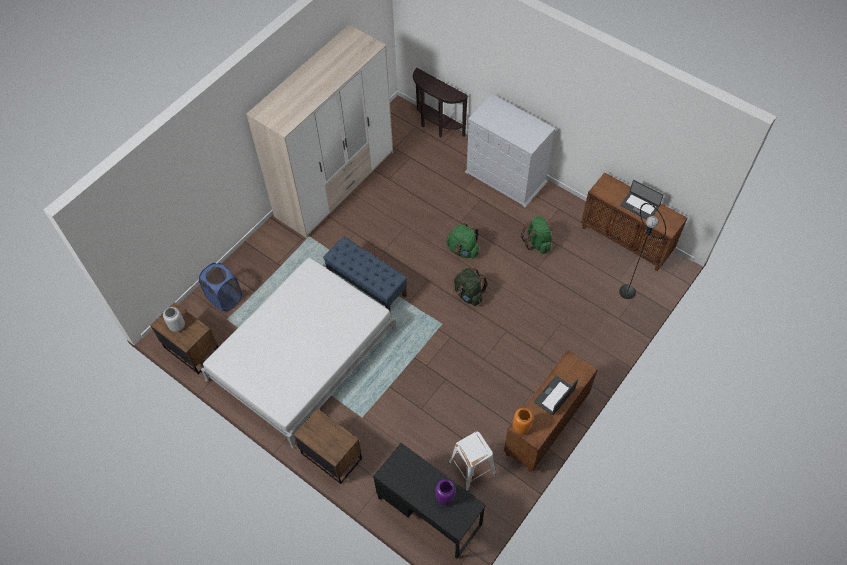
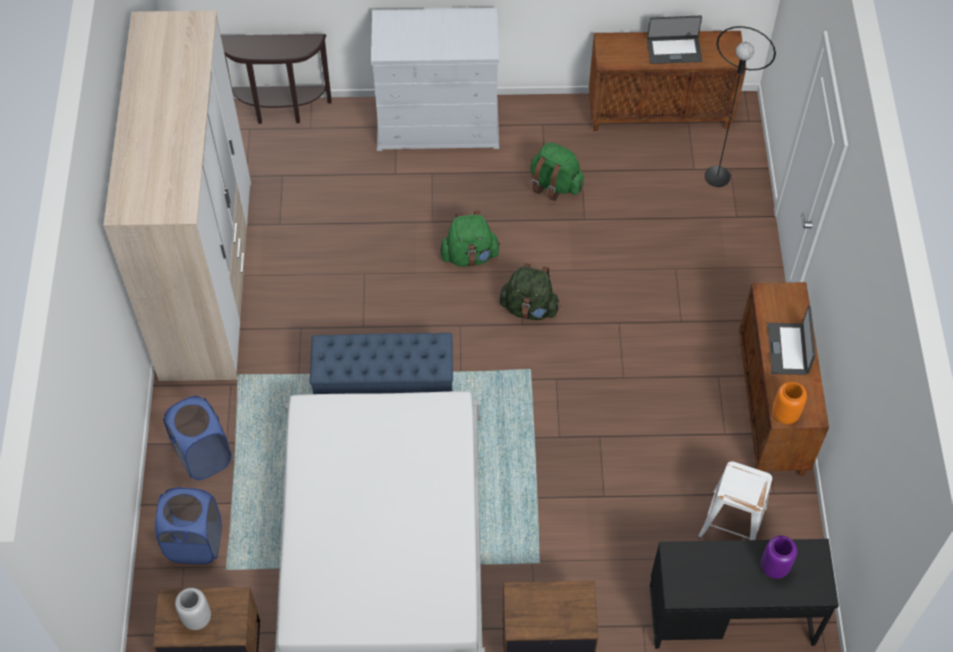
camera: 40 degrees left, 0 degrees up
none -> blue laundry basket [163,396,232,480]

